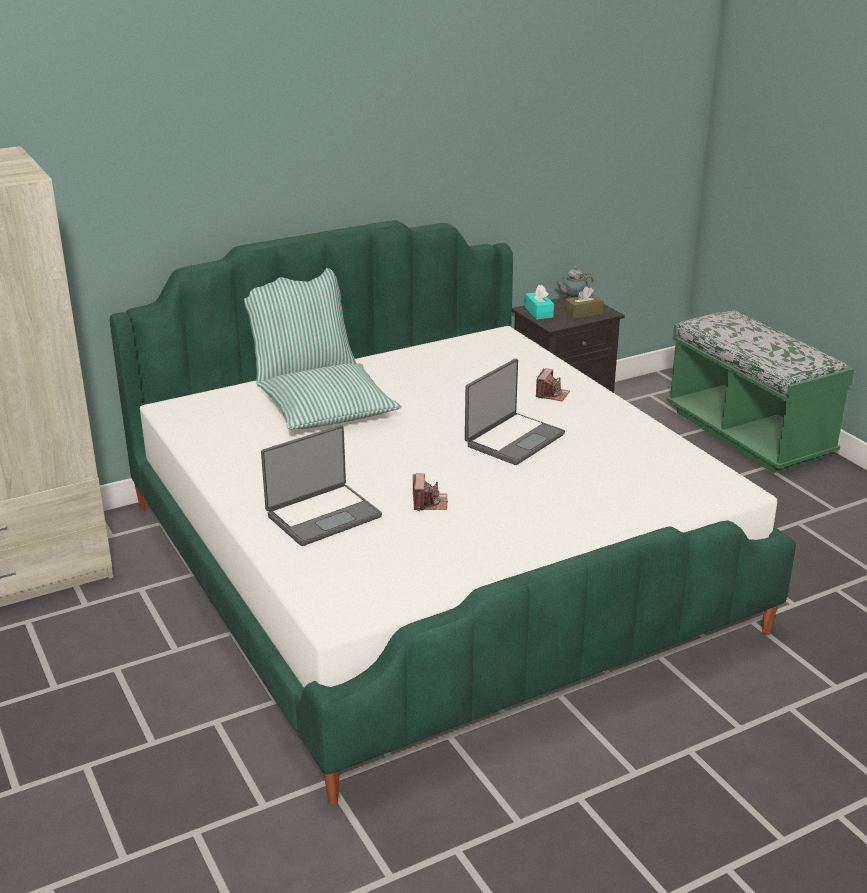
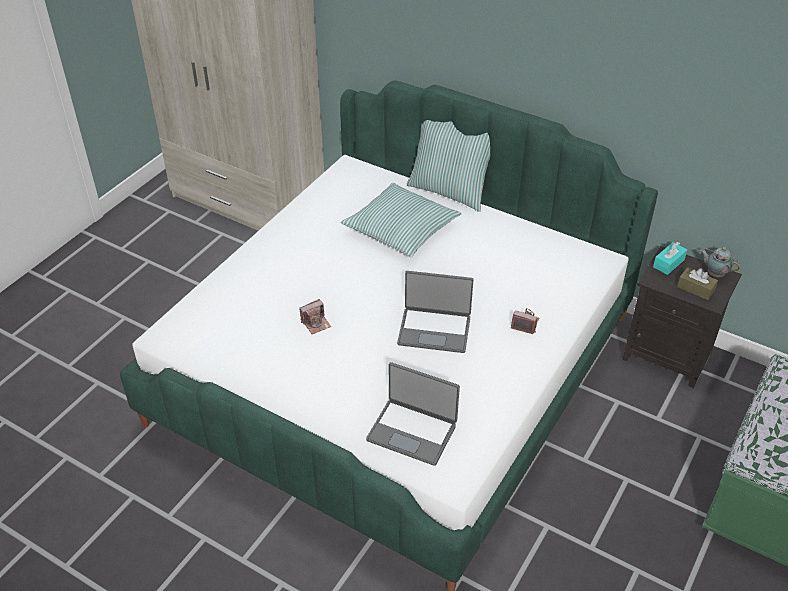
camera: 60 degrees right, 15 degrees up
laptop [261,425,382,546] -> laptop moved to [366,362,460,466]
camera [536,368,570,401] -> camera turned 150 degrees counterclockwise [511,308,539,334]

